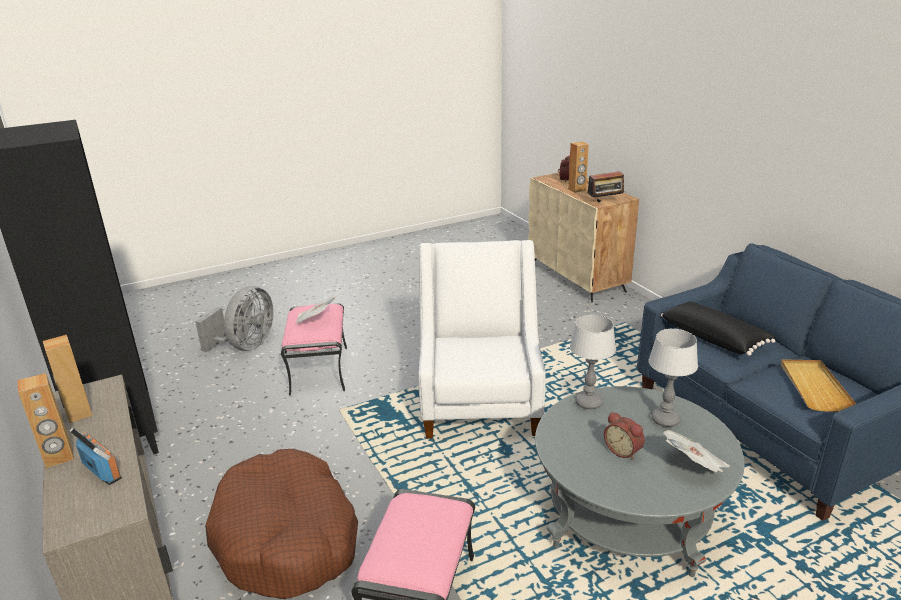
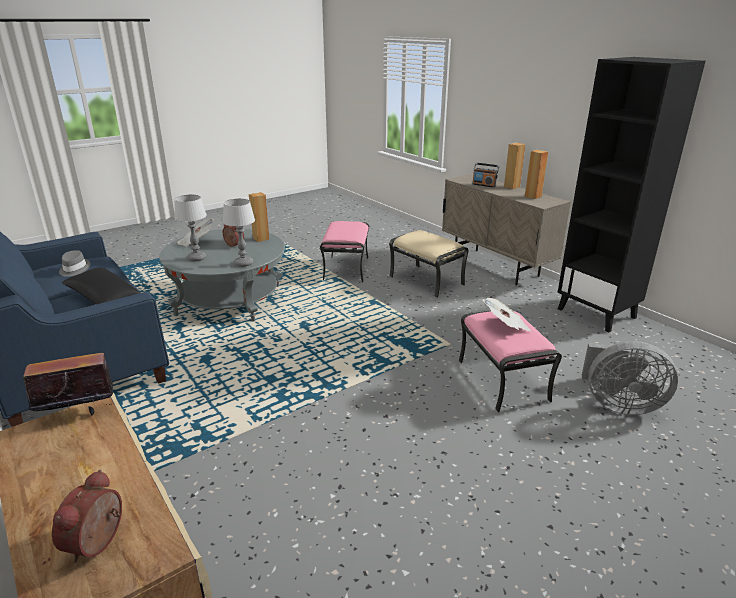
camera: 170 degrees right, 0 degrees up
grey fan [195,286,273,352] -> grey fan turned 90 degrees counterclockwise [582,341,678,415]
brown dog bed [205,449,358,599] -> beige ottoman [389,230,469,298]
white armchair [418,240,546,439] -> none
brown speaker [568,141,589,193] -> brown speaker moved to [249,192,270,242]
beige tray [781,360,856,412] -> grey hat [59,250,90,277]

